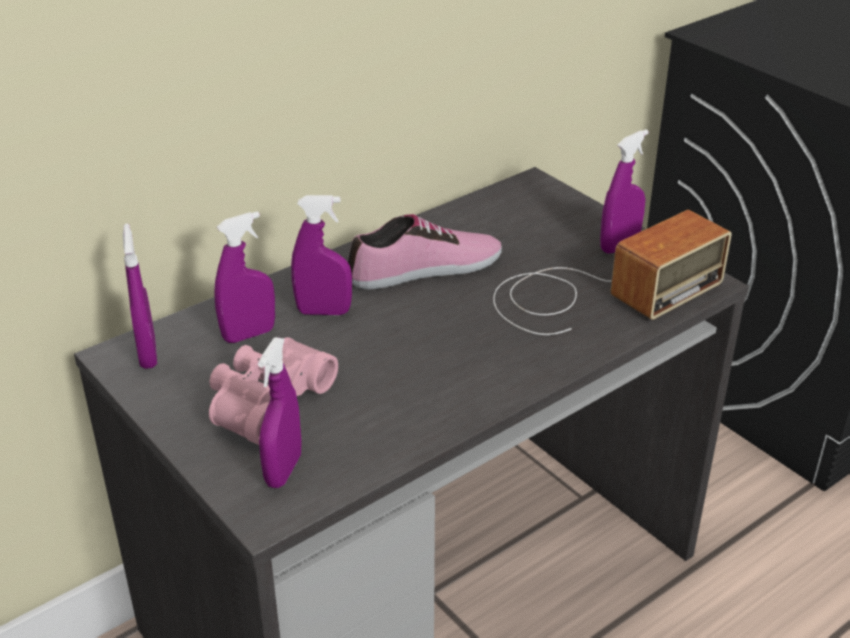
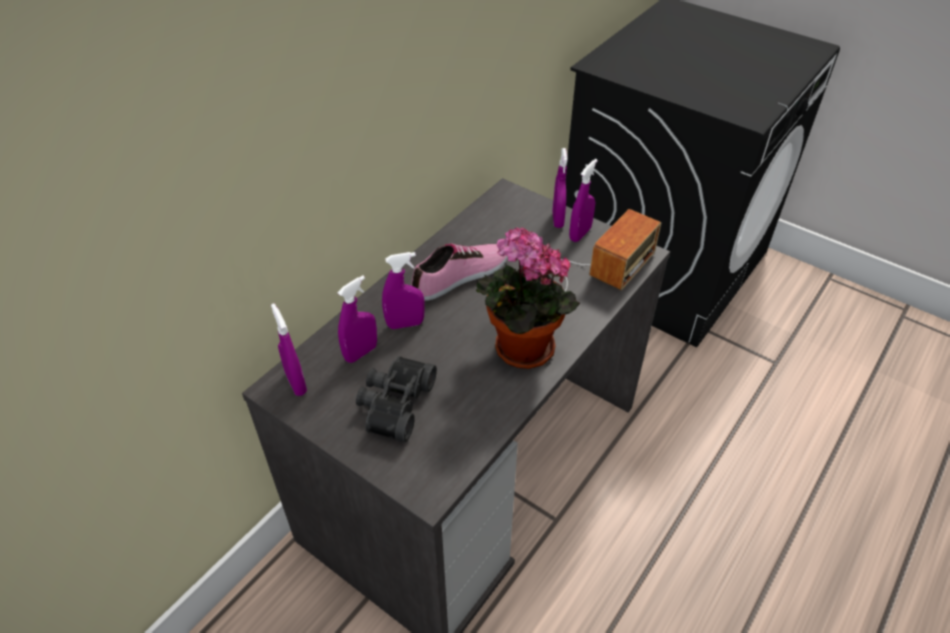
camera: 15 degrees left, 10 degrees up
pink binoculars [209,337,338,445] -> black binoculars [356,356,437,442]
purple spray bottle [258,337,302,488] -> purple spray bottle moved to [552,148,568,228]
none -> potted plant [476,227,580,369]

